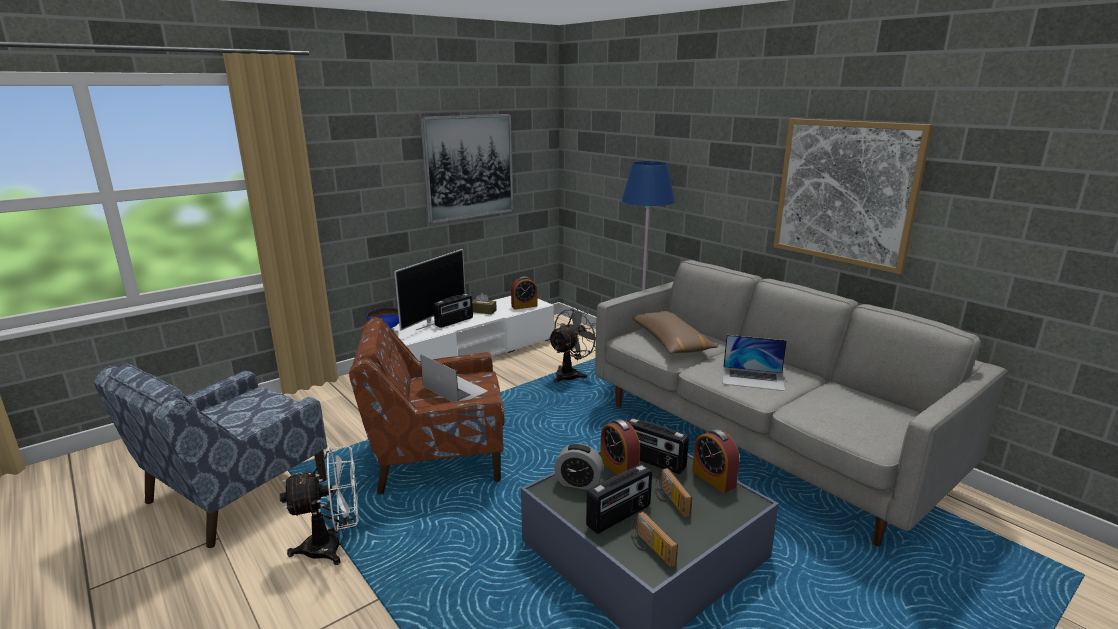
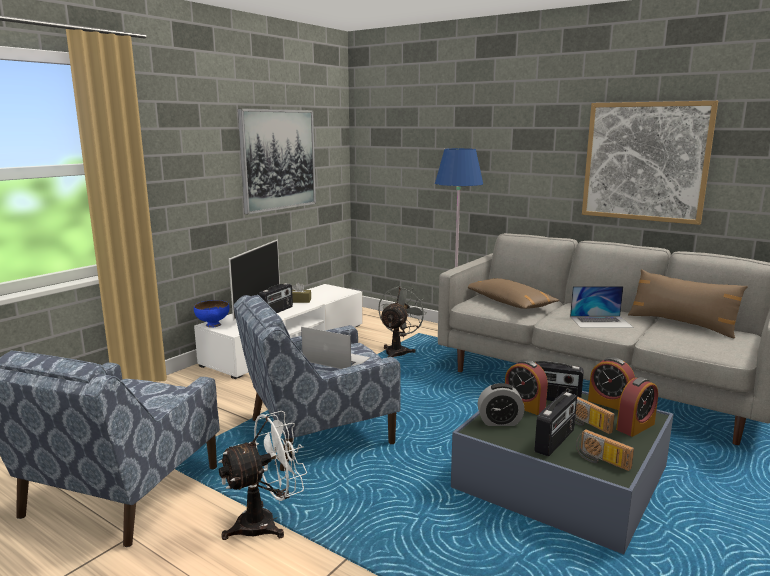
camera: 15 degrees left, 5 degrees down
brown armchair [349,317,505,495] -> blue armchair [233,294,401,471]
alarm clock [511,276,538,310] -> alarm clock moved to [616,377,658,437]
none -> brown pillow [628,269,748,338]

